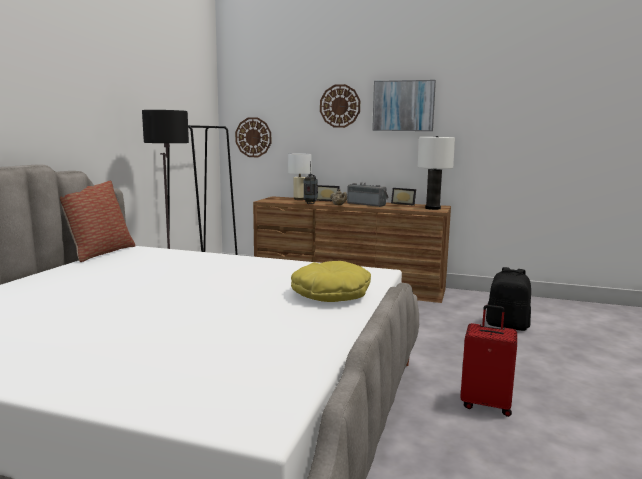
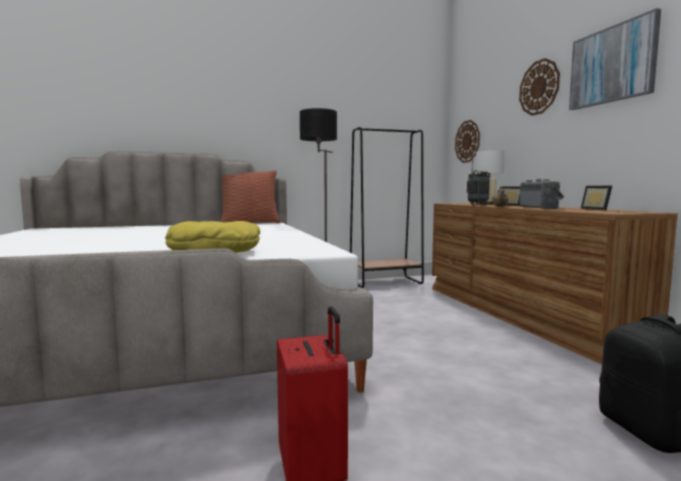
camera: 55 degrees right, 5 degrees down
white table lamp [418,136,455,210] -> none

